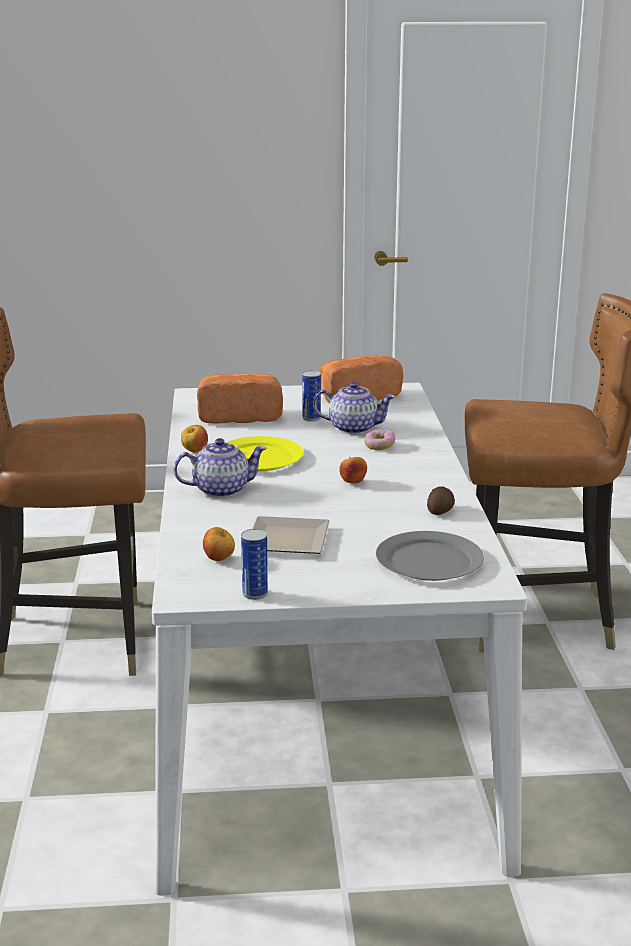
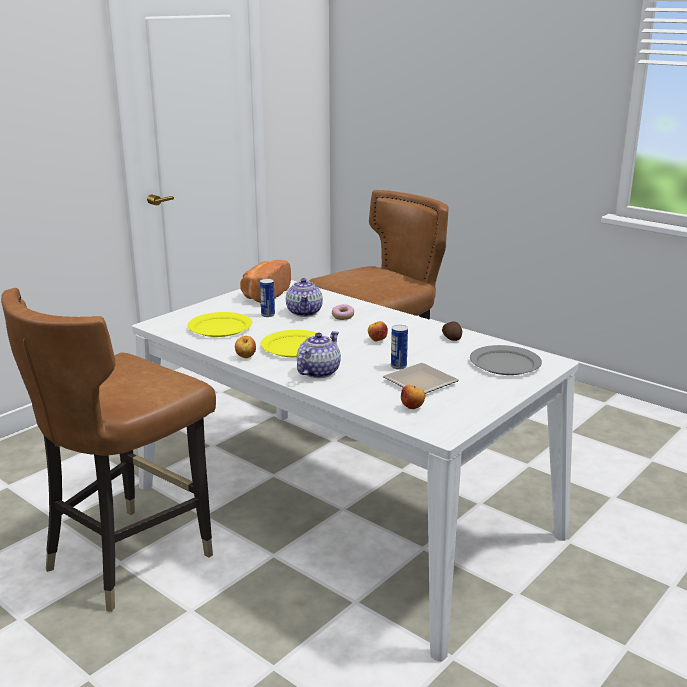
camera: 45 degrees left, 0 degrees up
bread [197,374,283,424] -> yellow plate [188,312,252,337]
can [241,529,268,600] -> can moved to [391,325,408,369]
teapot [313,382,396,434] -> teapot turned 120 degrees clockwise [286,278,323,317]

